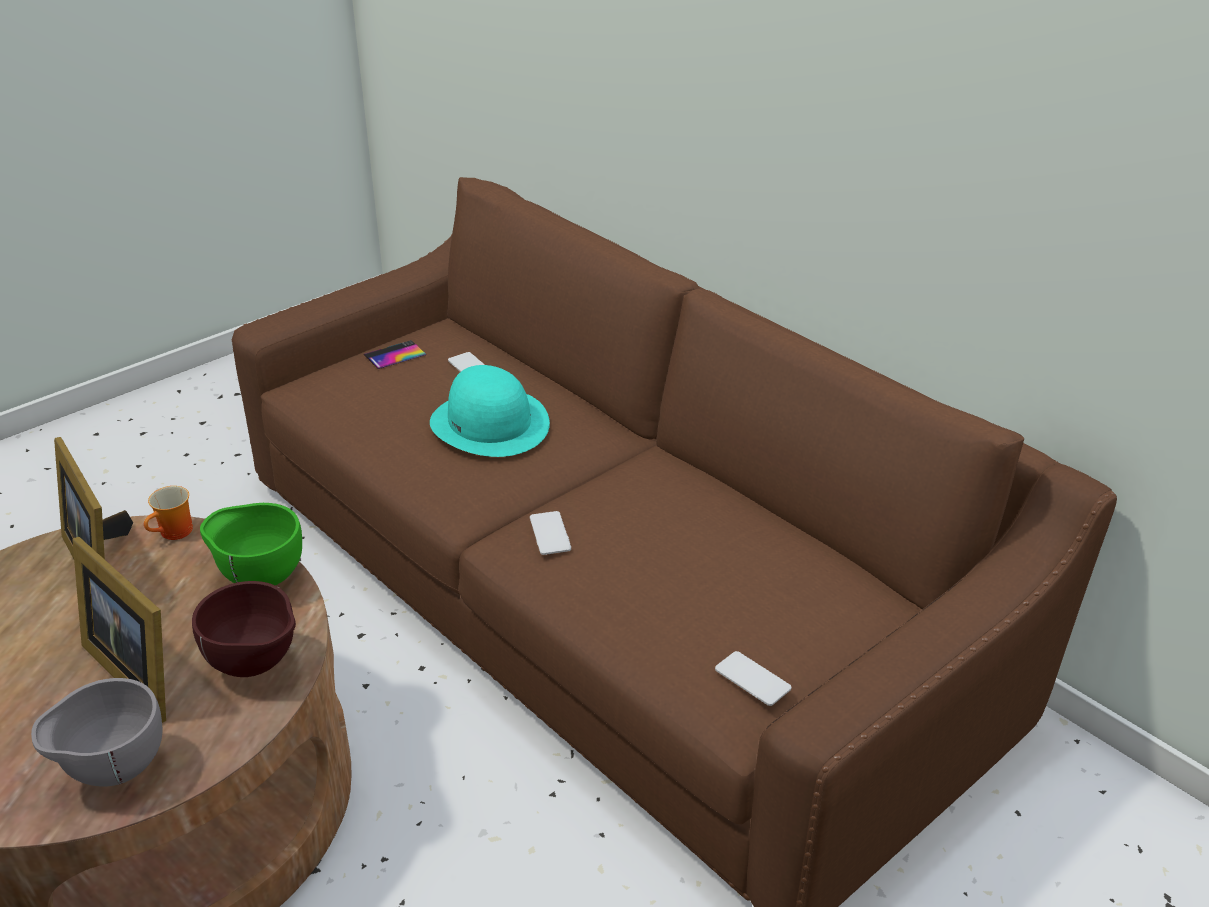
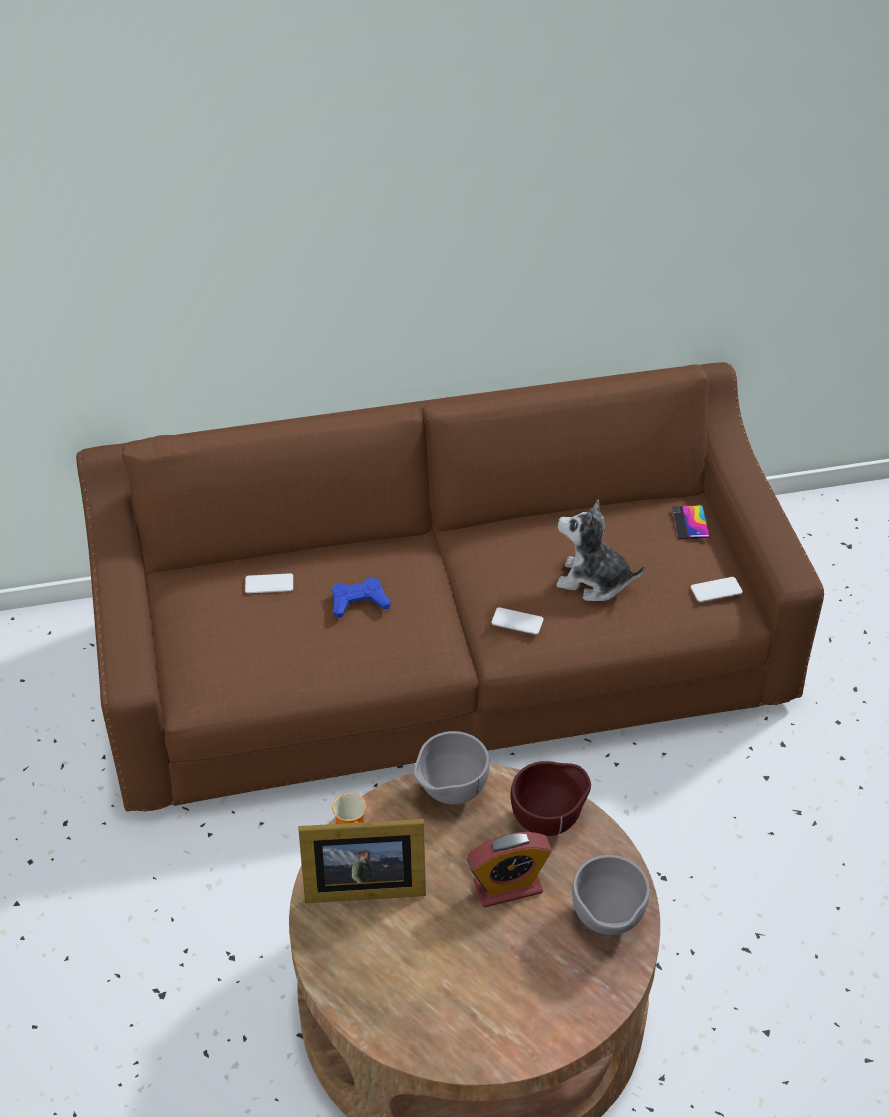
camera: 60 degrees left, 10 degrees up
picture frame [73,537,166,723] -> alarm clock [467,832,552,908]
green bowl [200,503,302,585] -> grey bowl [414,731,490,805]
phone [364,340,426,369] -> phone moved to [672,505,710,539]
turquoise hat [430,365,550,457] -> blue game controller [332,577,391,618]
none -> plush toy [556,500,645,601]

